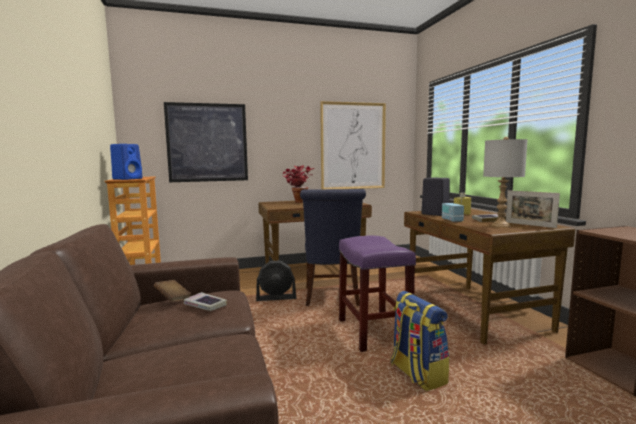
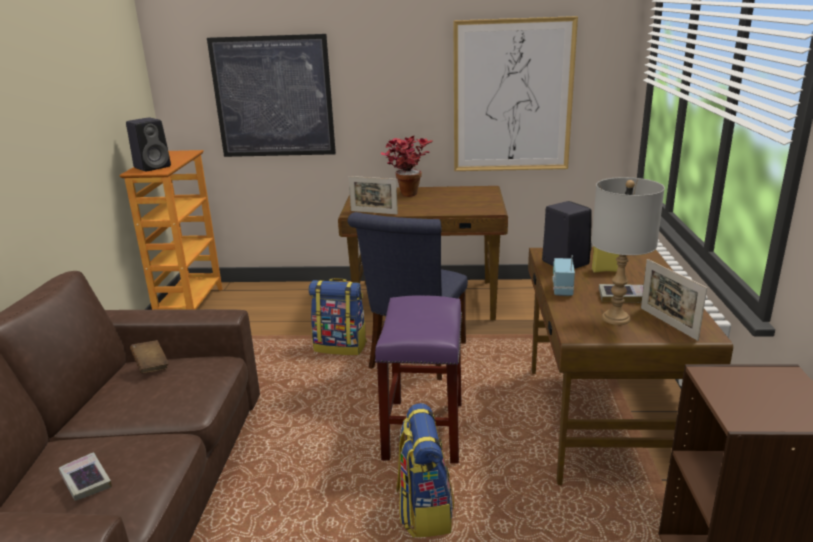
camera: 20 degrees right, 15 degrees up
blue speaker [110,144,142,180] -> black speaker [126,118,171,172]
book [184,292,227,311] -> book moved to [59,452,112,501]
black fan [256,260,296,301] -> backpack [309,278,367,355]
none -> picture frame [349,176,398,214]

